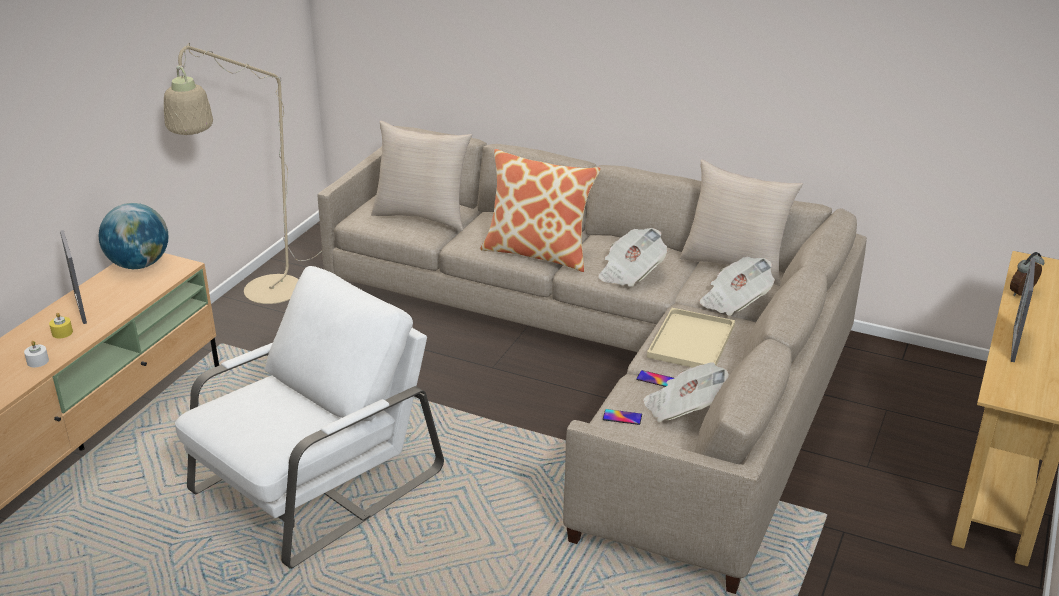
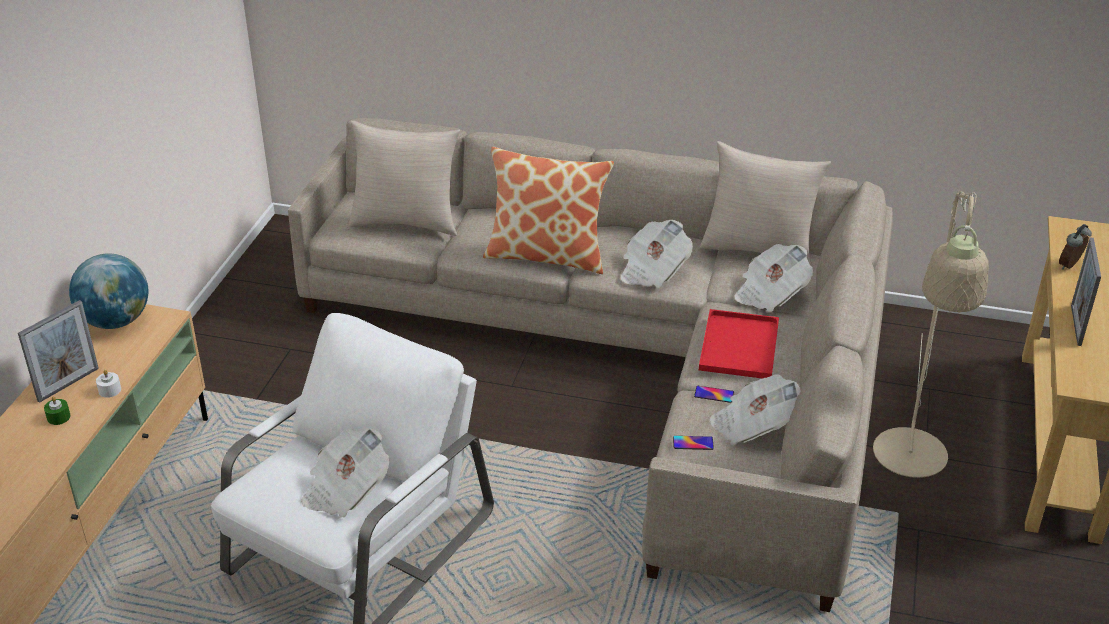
camera: 10 degrees left, 5 degrees up
white candle [24,341,49,368] -> white candle moved to [96,370,121,398]
yellow candle [49,313,73,338] -> green candle [44,397,71,425]
picture frame [60,230,87,324] -> picture frame turned 105 degrees counterclockwise [18,300,99,403]
beige floor lamp [164,43,322,304] -> beige floor lamp moved to [873,191,989,478]
beige tray [647,308,735,368] -> red tray [699,309,779,378]
none -> newspaper [301,428,389,518]

